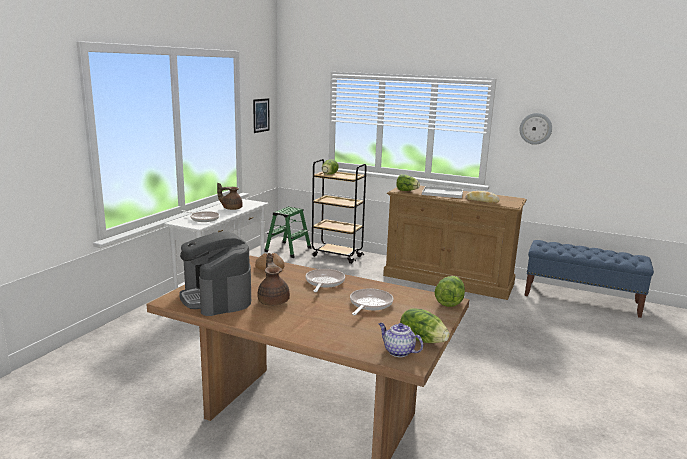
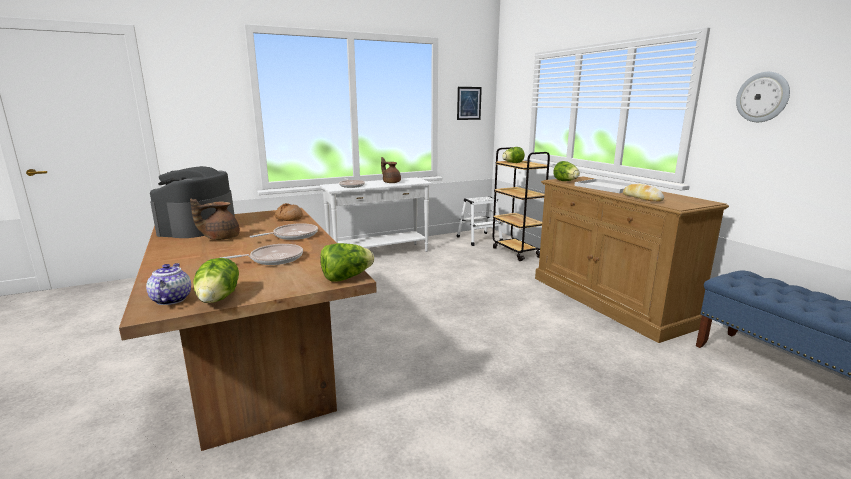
camera: 40 degrees right, 0 degrees up
brown teapot [257,253,290,306] -> brown teapot turned 150 degrees counterclockwise [190,198,240,240]
green step ladder [264,206,312,258] -> white step ladder [456,196,503,246]

